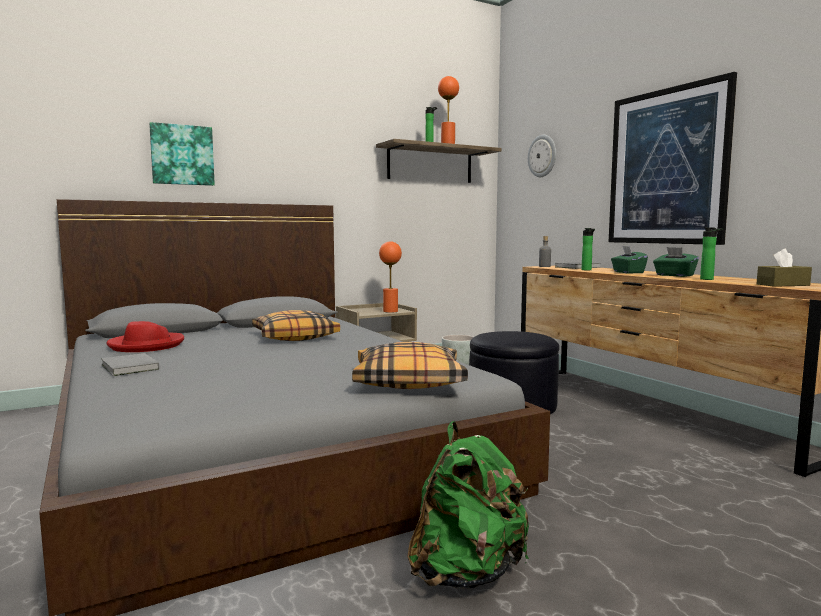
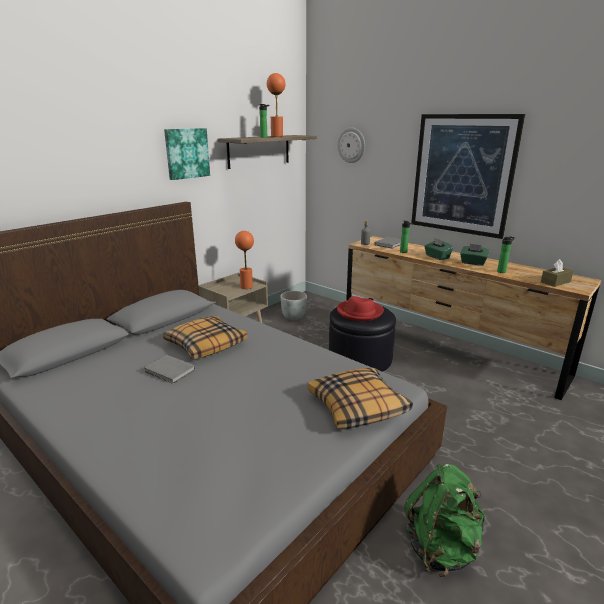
camera: 20 degrees left, 15 degrees up
grey book [101,353,159,376] -> grey book moved to [144,355,196,384]
red hat [107,321,184,352] -> red hat moved to [337,296,384,321]
picture [149,122,215,186] -> picture moved to [164,128,210,180]

